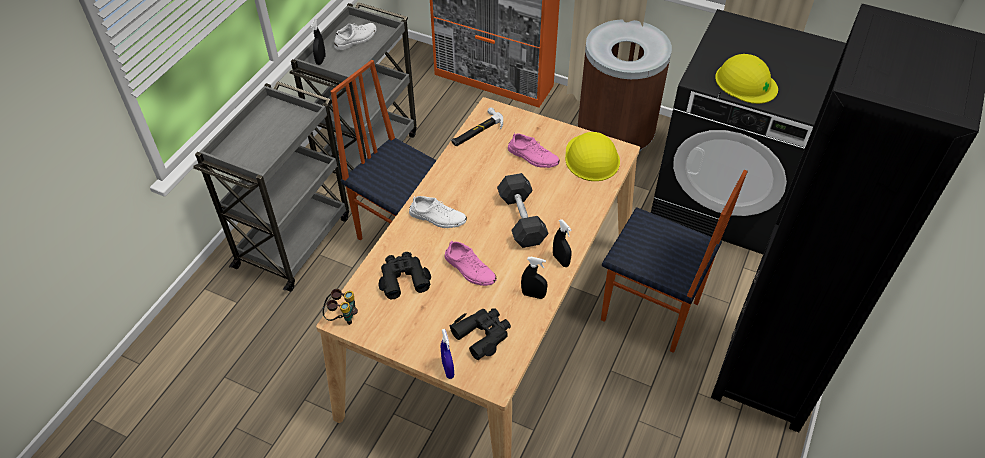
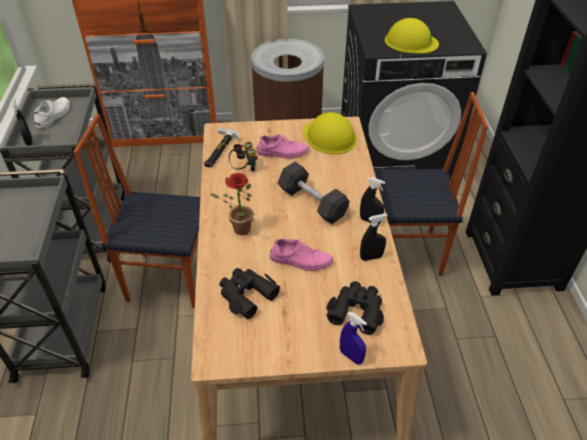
camera: 30 degrees left, 5 degrees down
binoculars [323,289,358,325] -> binoculars moved to [229,141,258,171]
white shoe [409,196,467,228] -> potted plant [210,173,255,235]

